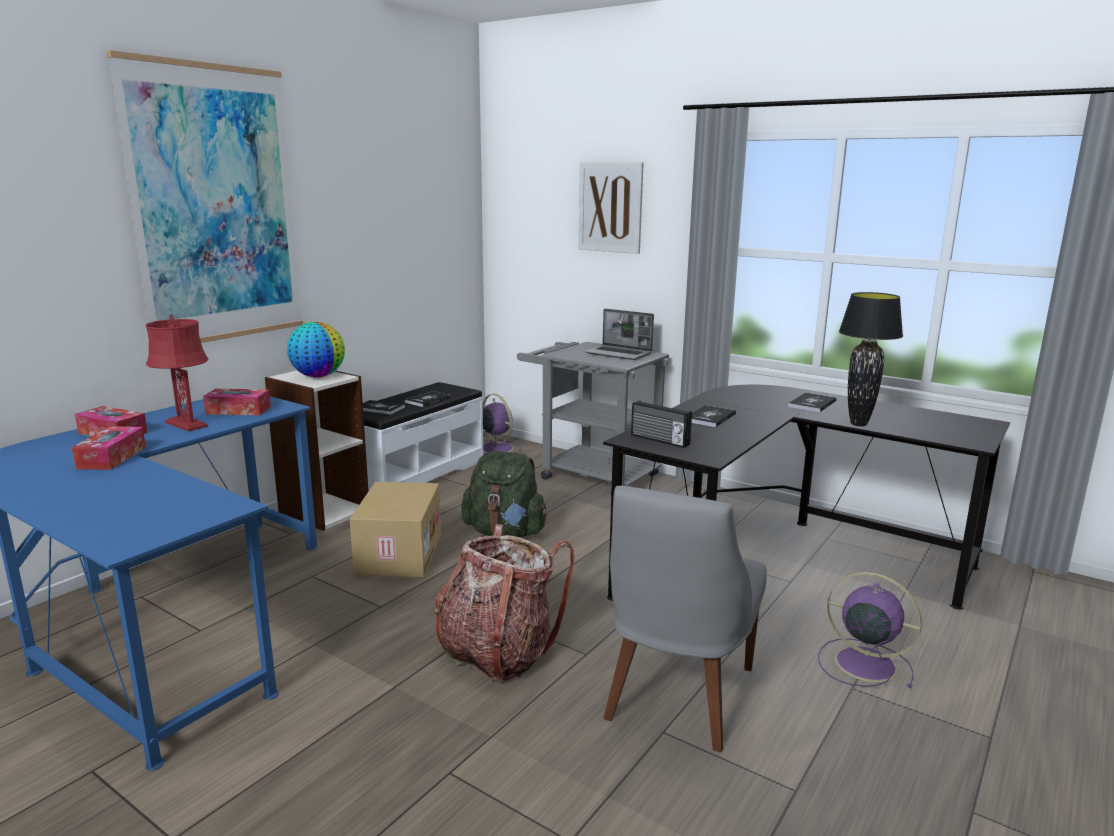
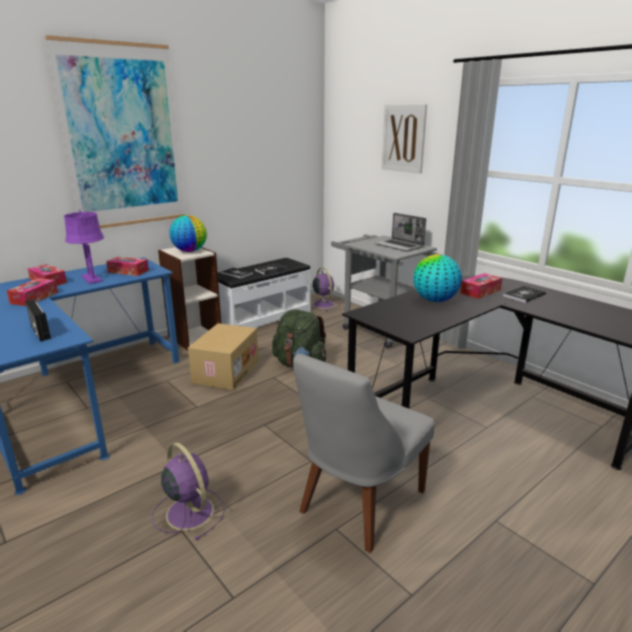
camera: 15 degrees right, 5 degrees up
red table lamp [146,315,208,432] -> purple table lamp [64,209,104,284]
backpack [435,524,575,683] -> none
radio [631,401,692,448] -> radio moved to [25,299,51,341]
book [692,405,736,427] -> globe [413,254,462,302]
purple fan [818,572,922,688] -> purple fan moved to [152,442,225,540]
black table lamp [839,292,903,426] -> none
none -> tissue box [460,273,502,299]

